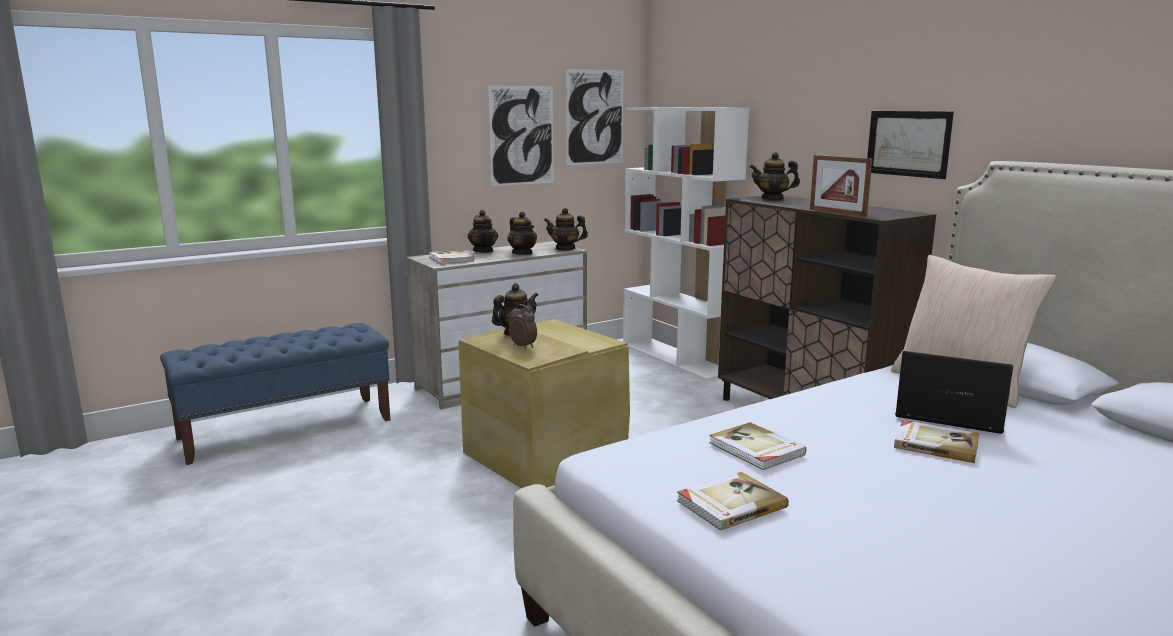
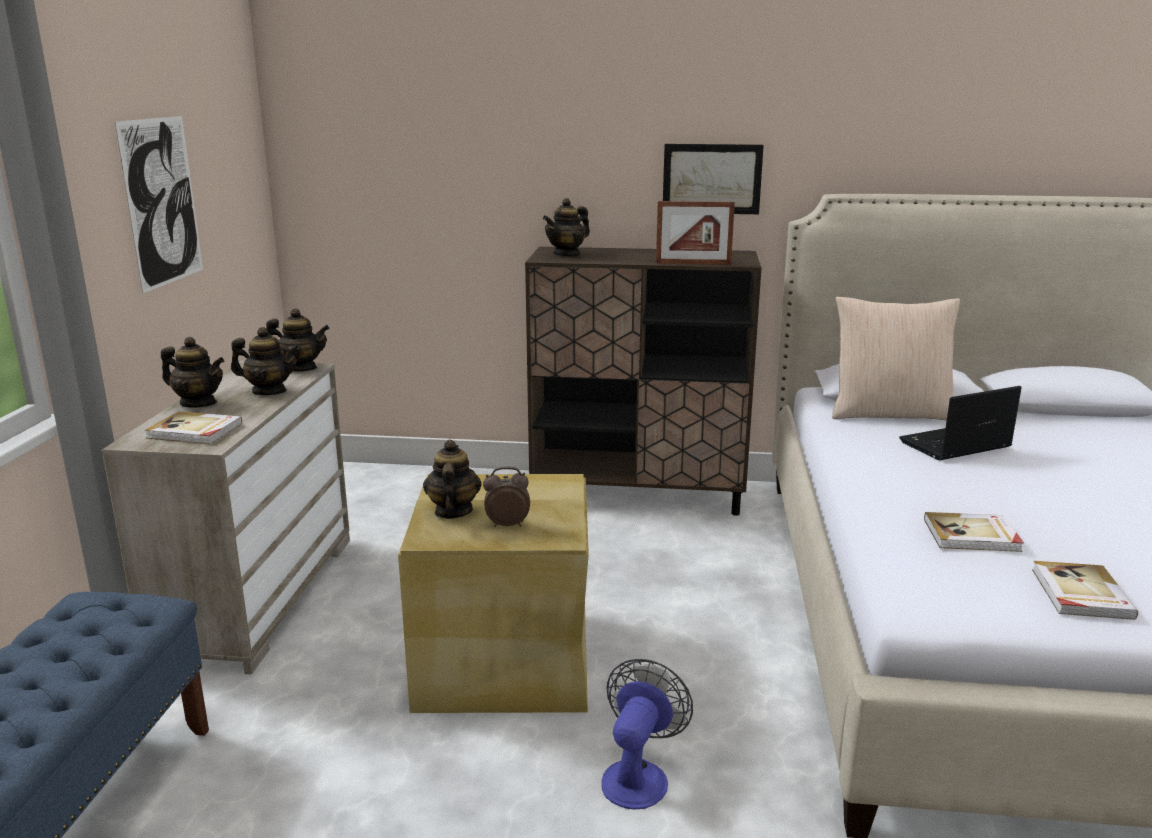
camera: 50 degrees left, 5 degrees up
teapot [544,208,588,251] -> teapot turned 135 degrees counterclockwise [266,308,330,372]
picture [566,69,624,165] -> none
white bookcase [623,107,749,381] -> none
book [894,420,979,463] -> none
none -> fan [601,659,693,810]

